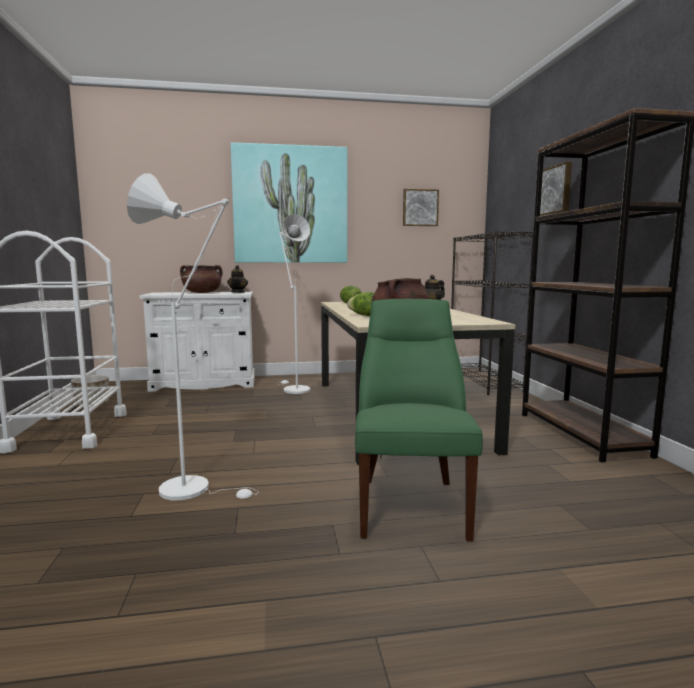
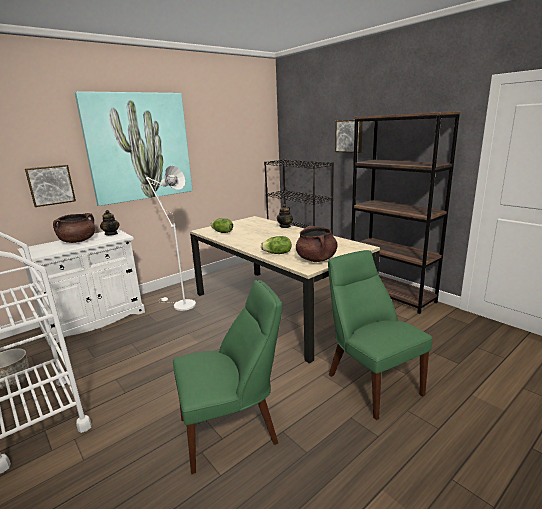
camera: 30 degrees left, 10 degrees up
white floor lamp [127,173,259,500] -> green chair [173,280,283,474]
picture [403,189,439,226] -> picture moved to [25,165,76,207]

